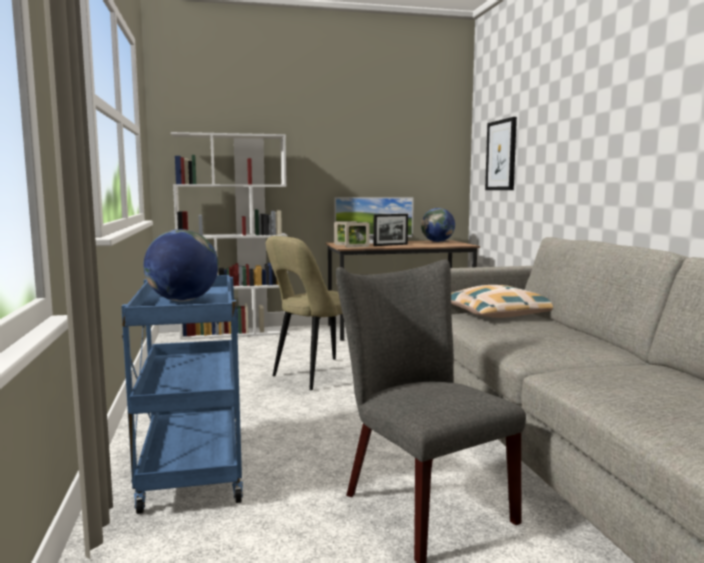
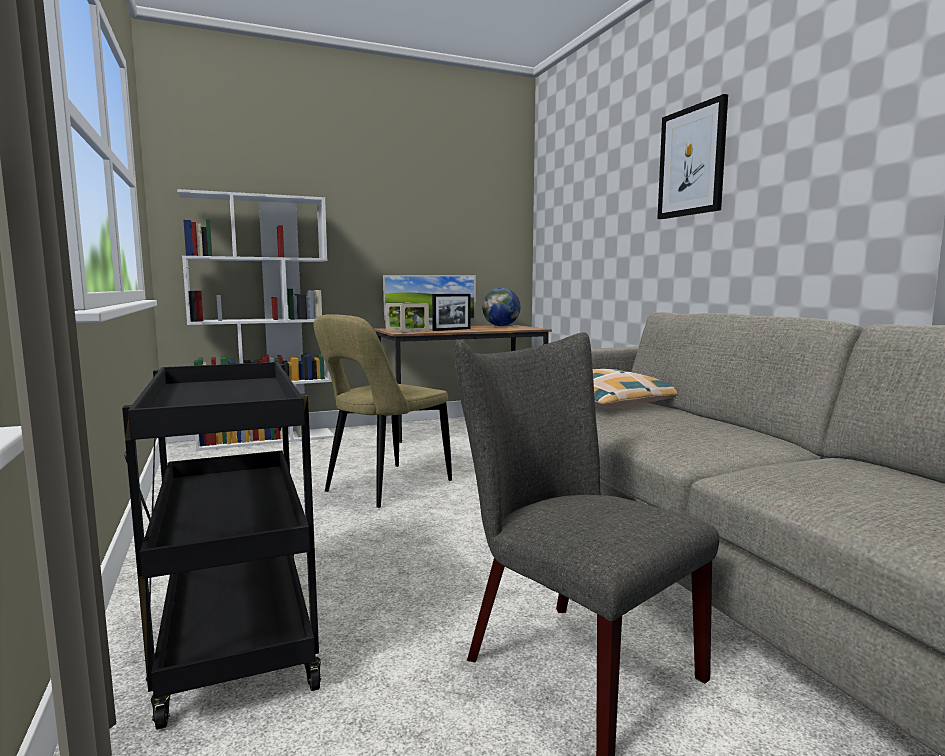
camera: 10 degrees left, 0 degrees up
blue cart [121,275,243,514] -> black cart [122,362,321,730]
globe [143,229,219,301] -> none
picture [485,117,517,190] -> picture moved to [657,94,728,219]

